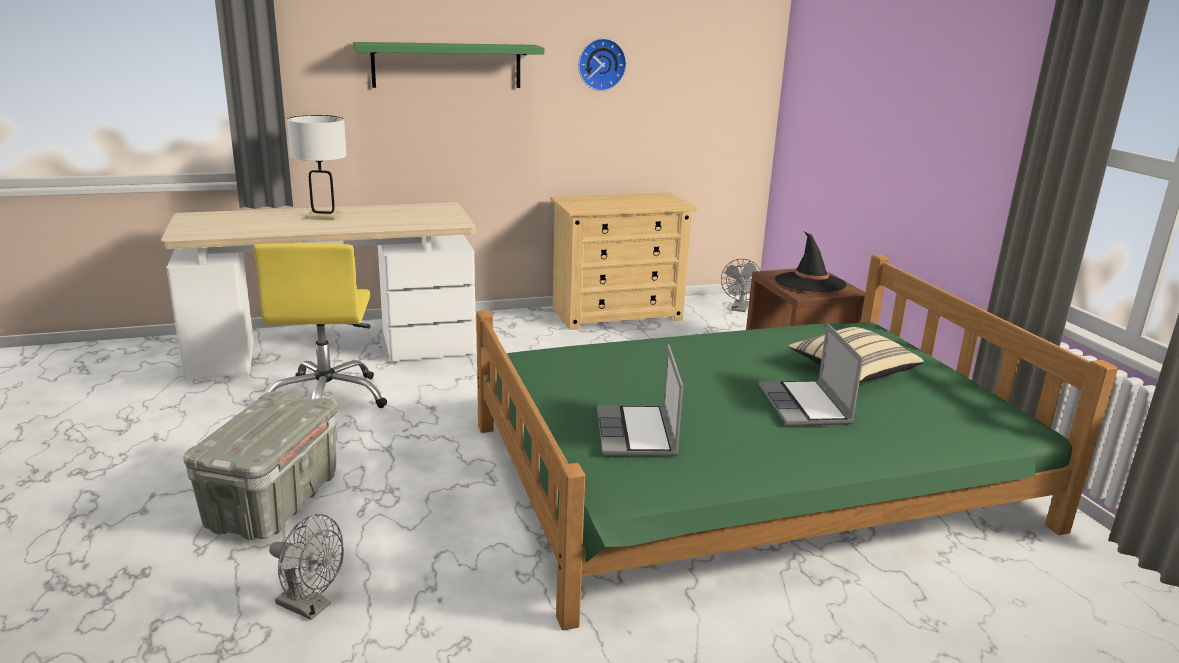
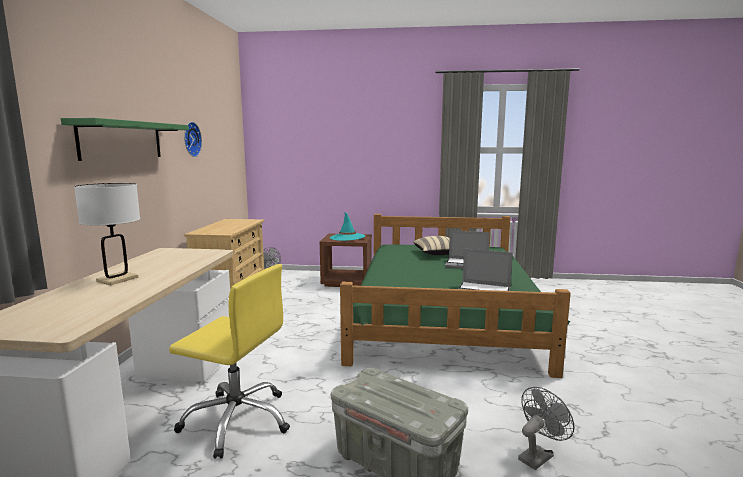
camera: 65 degrees left, 10 degrees down
black hat [775,232,847,292] -> turquoise hat [330,212,365,241]

